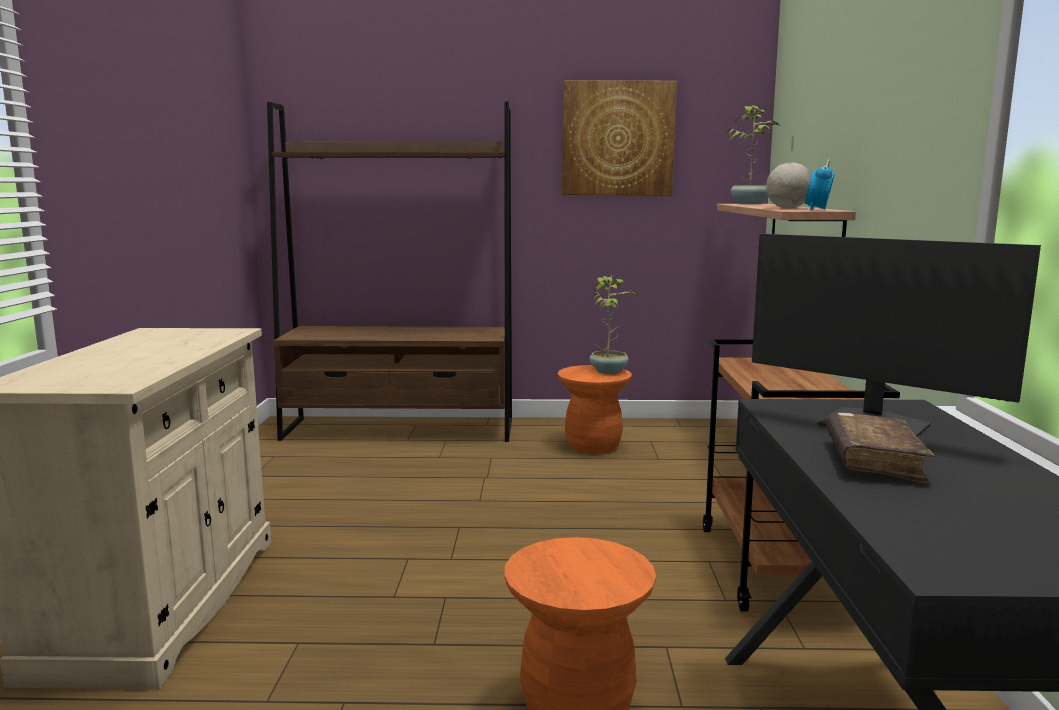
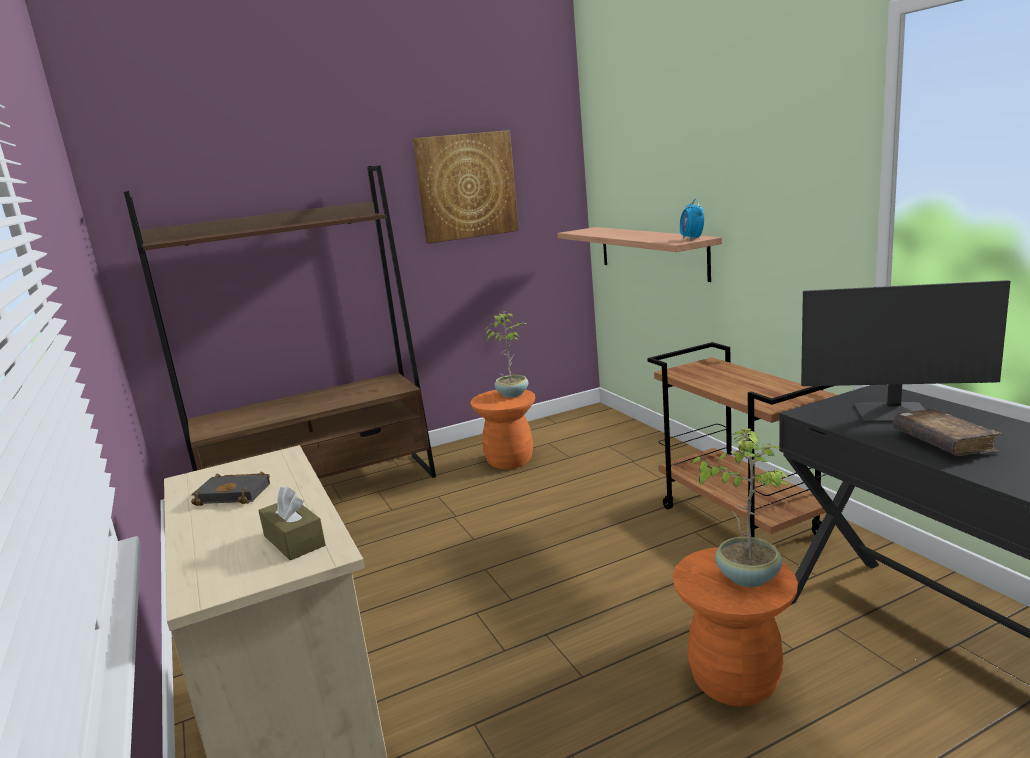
camera: 25 degrees left, 5 degrees up
potted plant [727,105,779,204] -> potted plant moved to [690,428,790,587]
globe [766,136,812,209] -> none
none -> black book [191,472,270,506]
none -> brown tissue box [259,486,326,560]

